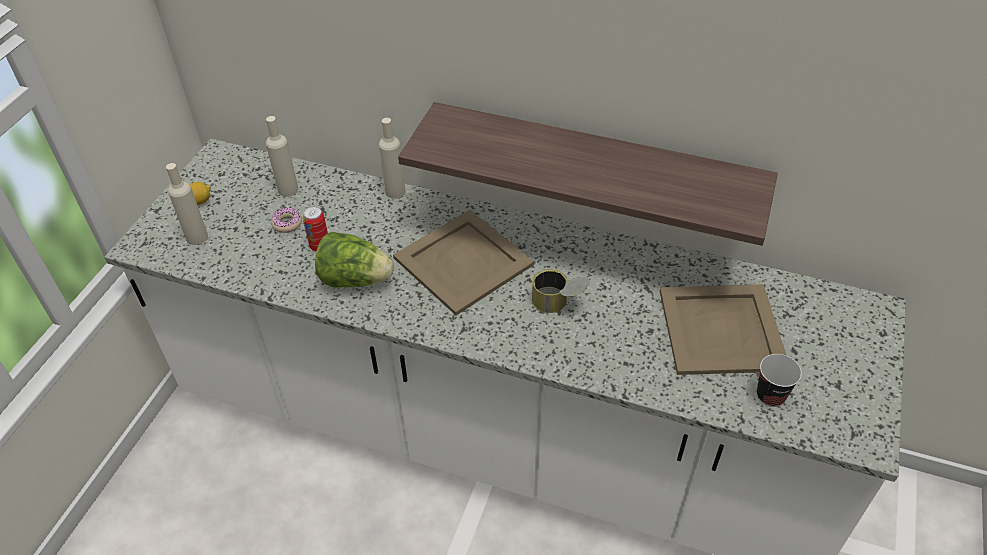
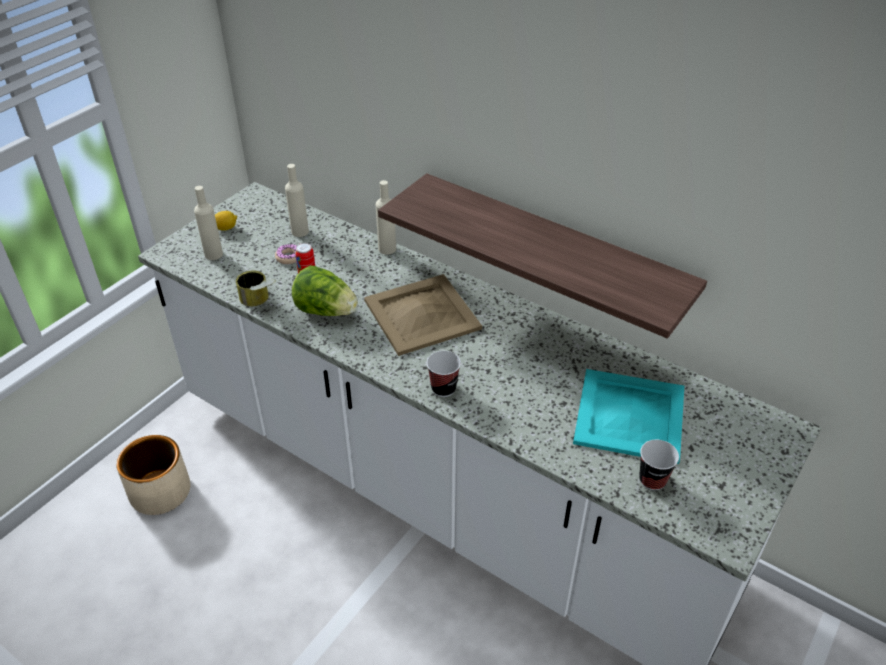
camera: 15 degrees right, 5 degrees down
can [532,269,590,313] -> can moved to [236,270,276,306]
beige tray [660,284,787,375] -> turquoise tray [573,369,684,464]
none -> beige planter [116,435,190,515]
none -> cup [427,351,461,397]

